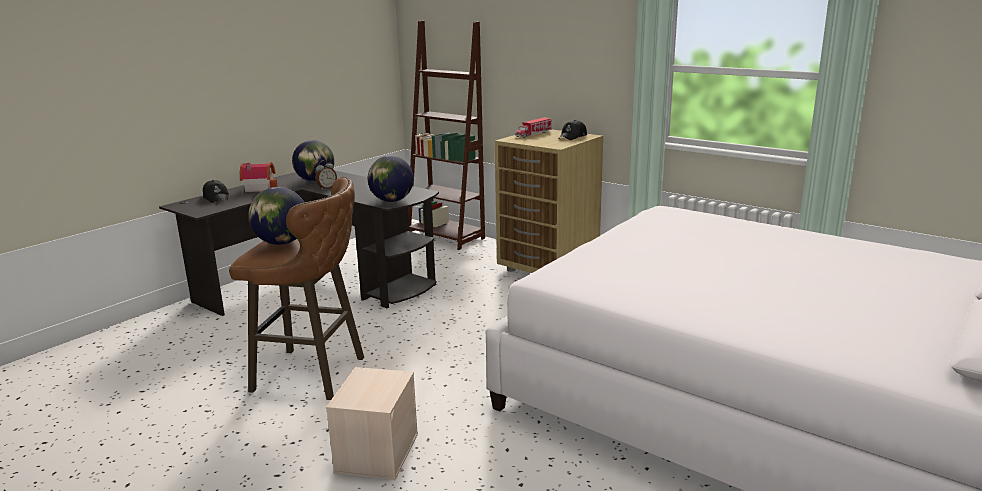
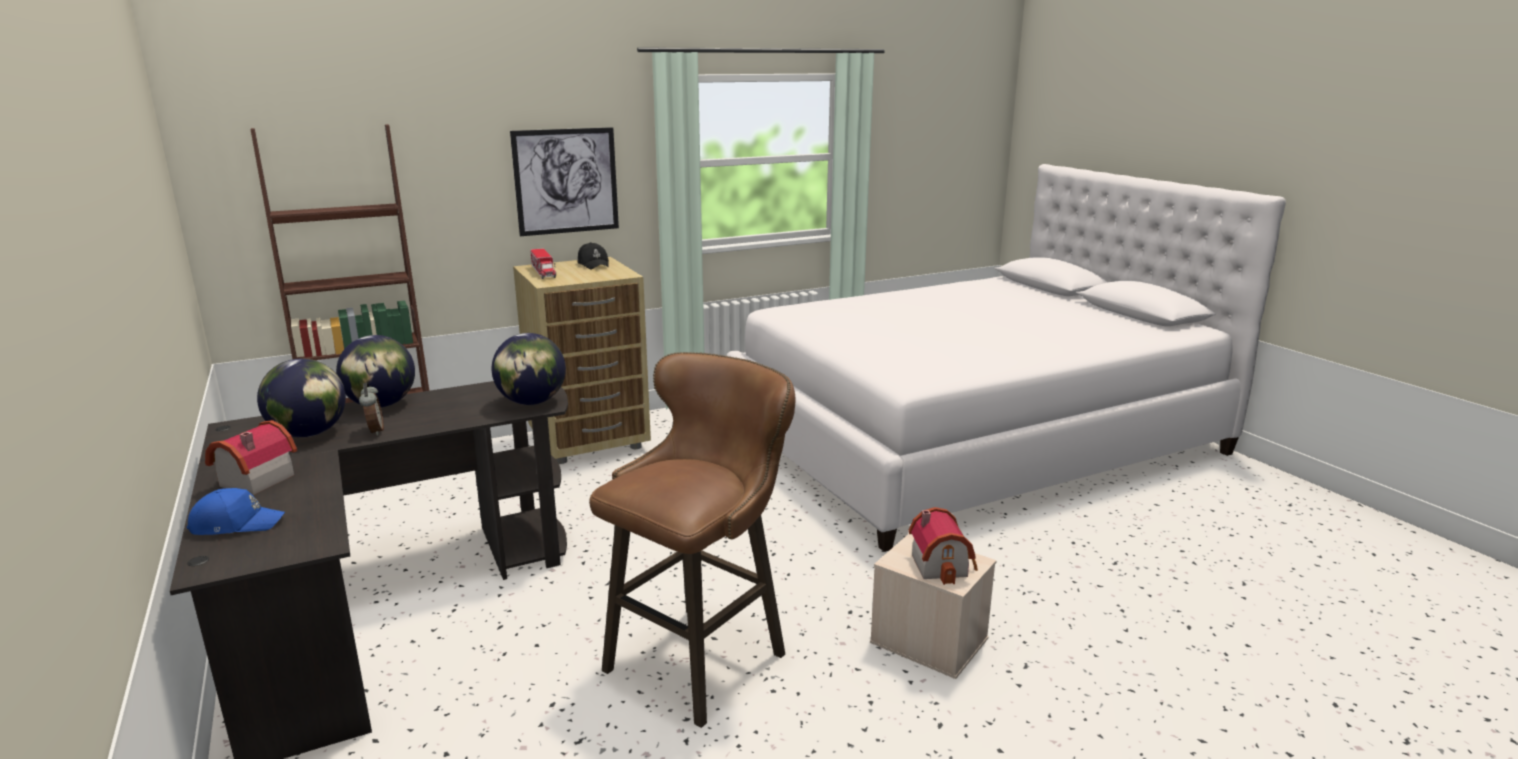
camera: 65 degrees left, 0 degrees up
black cap [203,180,229,203] -> blue cap [187,488,285,535]
globe [248,187,304,245] -> globe moved to [336,335,415,407]
none -> picture [510,127,619,236]
none -> toy house [908,507,978,585]

